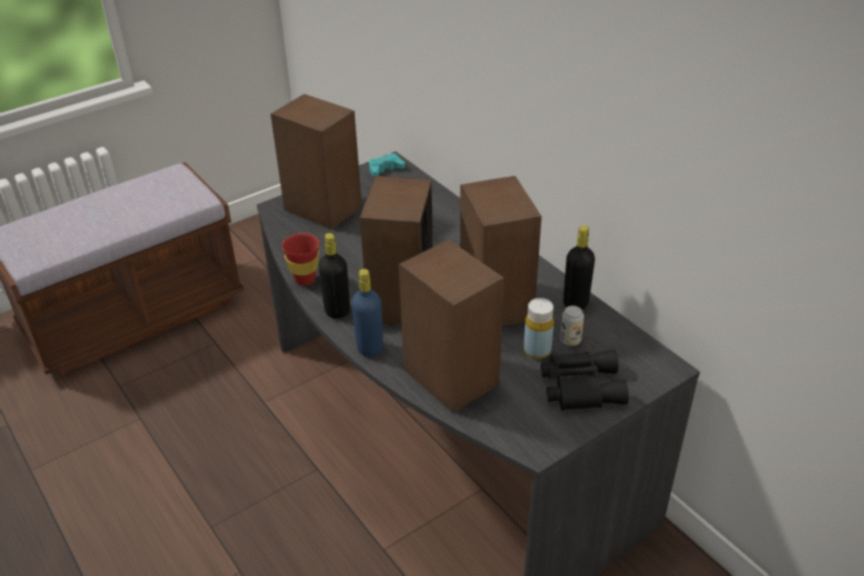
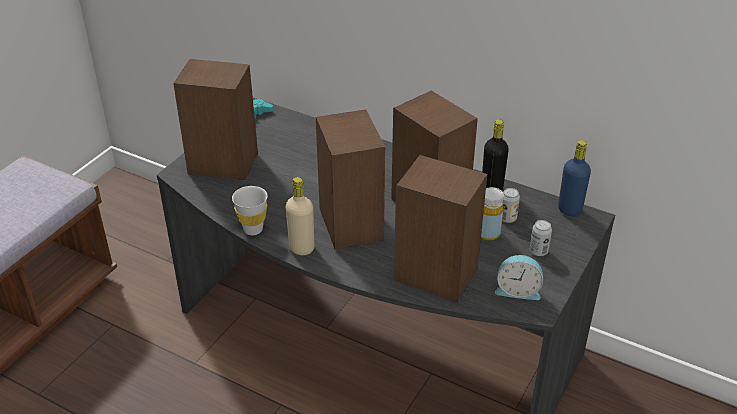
camera: 25 degrees left, 0 degrees up
red cup [282,233,319,286] -> white cup [232,186,268,235]
black bottle [318,233,350,319] -> beige bottle [286,177,314,255]
blue bottle [352,269,383,357] -> blue bottle moved to [558,140,591,216]
black binoculars [541,350,629,411] -> can [530,220,552,256]
none -> alarm clock [495,255,543,300]

